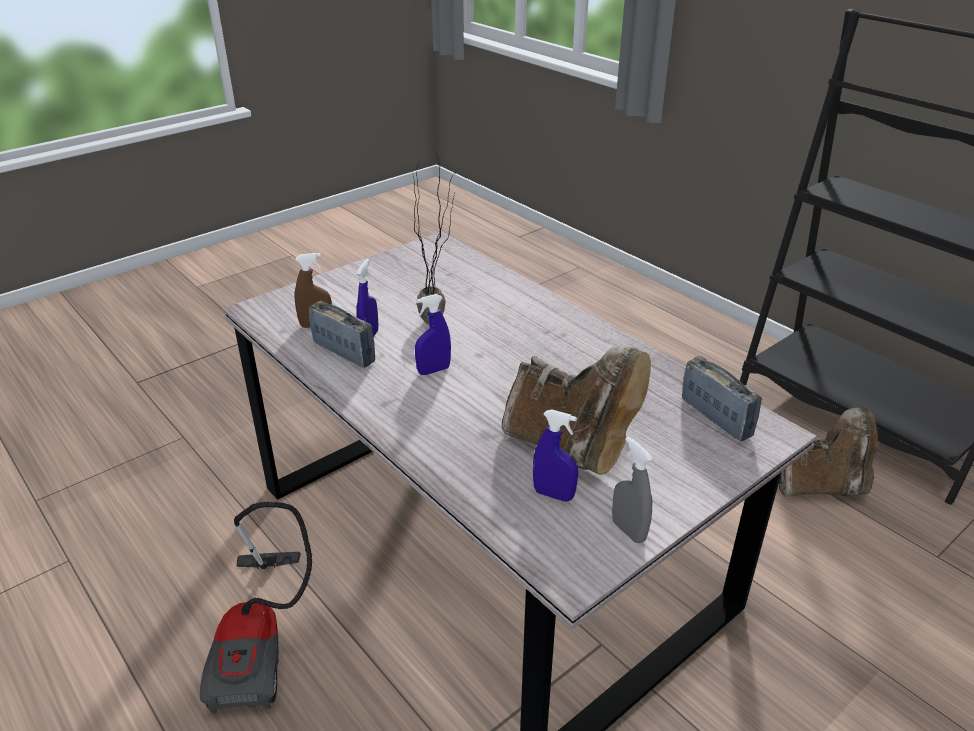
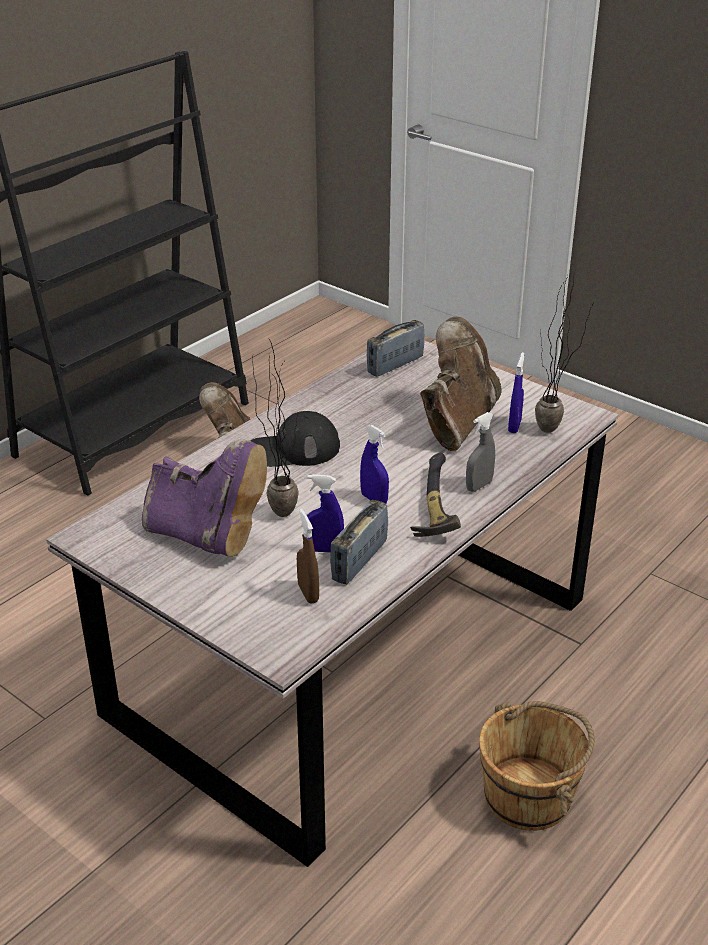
camera: 100 degrees left, 0 degrees up
vacuum cleaner [200,502,312,713] -> brown bucket [479,701,595,831]
grey spray bottle [612,437,653,543] -> grey spray bottle moved to [466,412,495,492]
none -> purple boot [142,439,267,557]
none -> black cap [251,411,340,467]
none -> hammer [410,452,461,537]
none -> potted plant [535,272,594,433]

